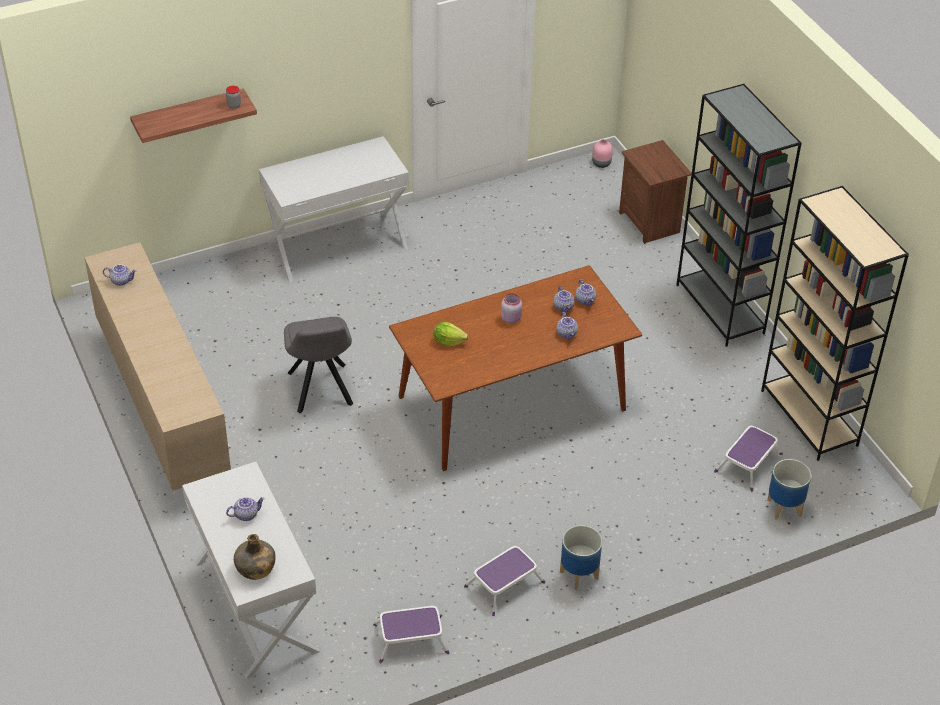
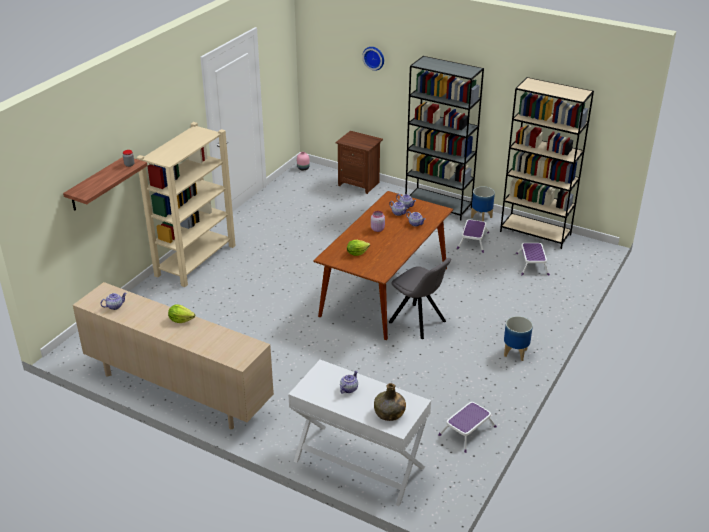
camera: 35 degrees left, 10 degrees down
white console table [259,136,409,283] -> beige bookcase [136,122,236,287]
grey chair [284,317,353,414] -> grey chair moved to [389,258,451,339]
purple step ladder [464,546,545,616] -> purple step ladder moved to [457,220,489,253]
planter [767,459,811,520] -> planter moved to [471,186,495,221]
none -> lettuce [168,304,195,323]
none -> wall clock [362,47,384,71]

